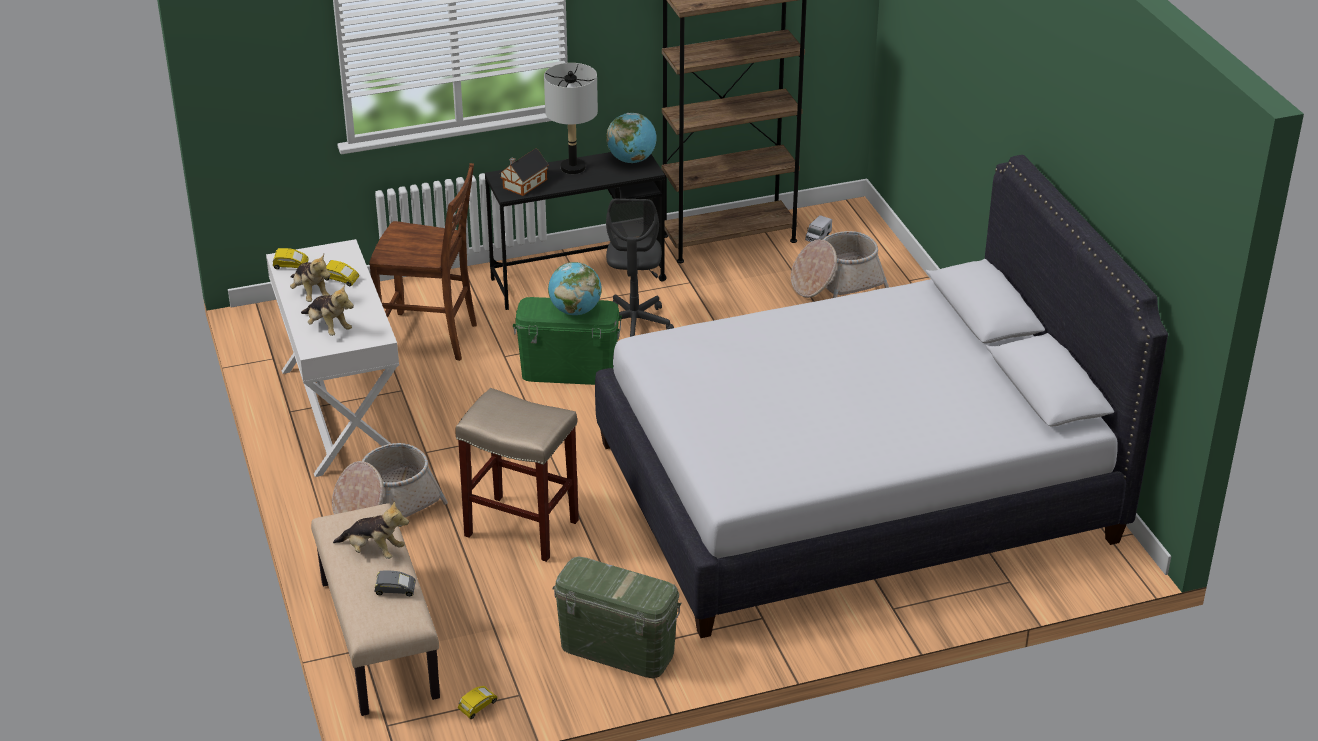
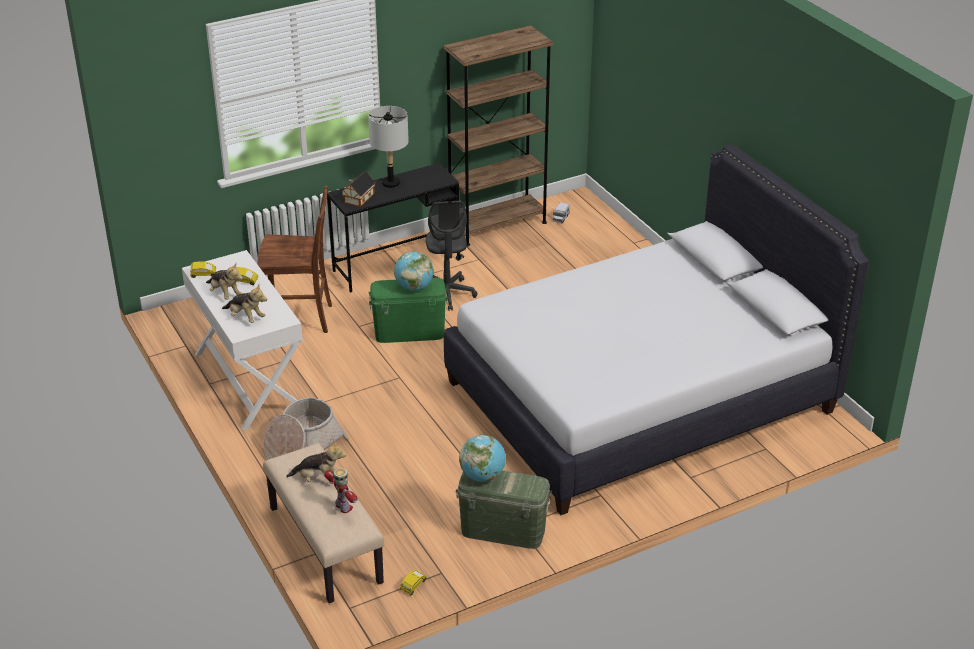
camera: 10 degrees left, 0 degrees up
grey toy car [375,571,416,596] -> toy robot [324,468,357,513]
beige stool [455,388,579,562] -> none
globe [606,113,657,163] -> globe moved to [459,435,506,482]
basket [791,231,889,298] -> none

